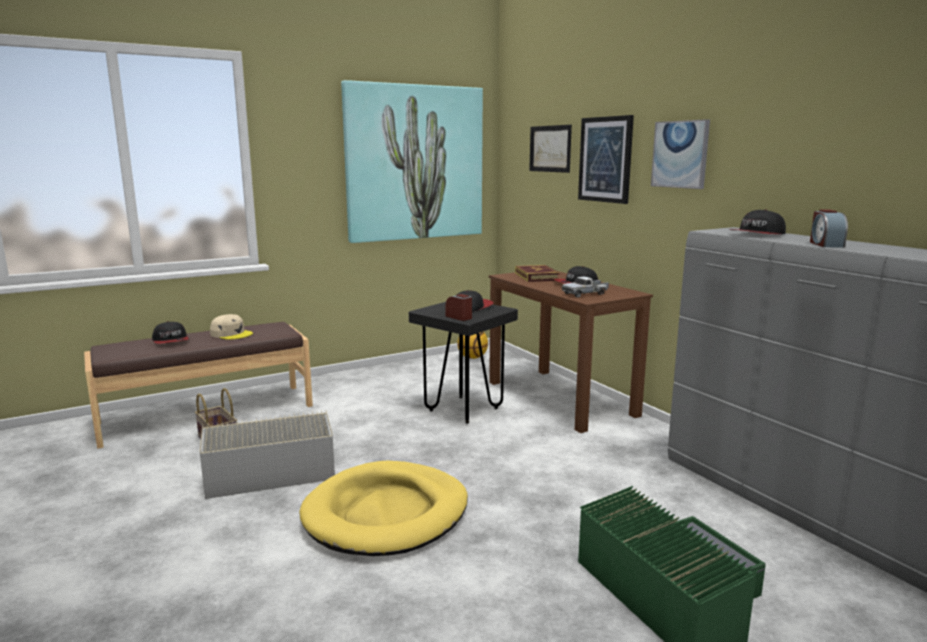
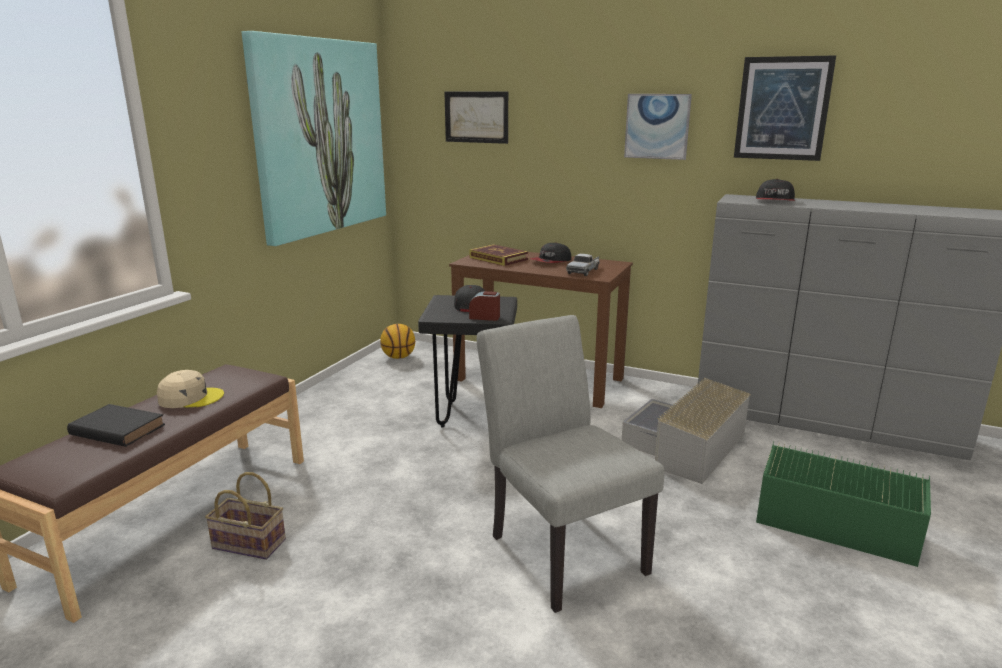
camera: 35 degrees left, 5 degrees up
cap [152,321,189,344] -> black book [67,404,165,447]
grey storage box [200,410,335,499] -> grey storage box moved to [622,378,751,484]
yellow dog bed [299,461,468,556] -> grey chair [477,315,664,613]
picture [578,115,634,204] -> picture moved to [734,55,836,161]
alarm clock [810,209,848,248] -> none

